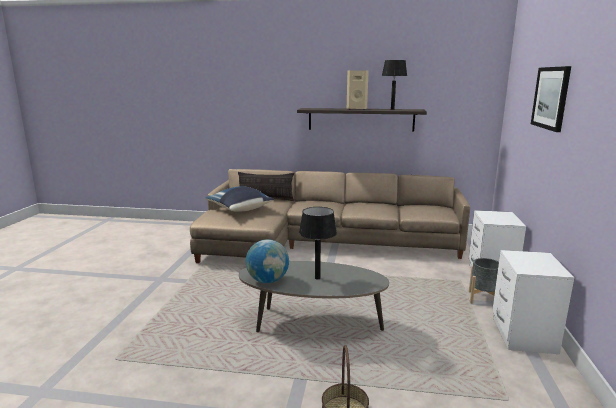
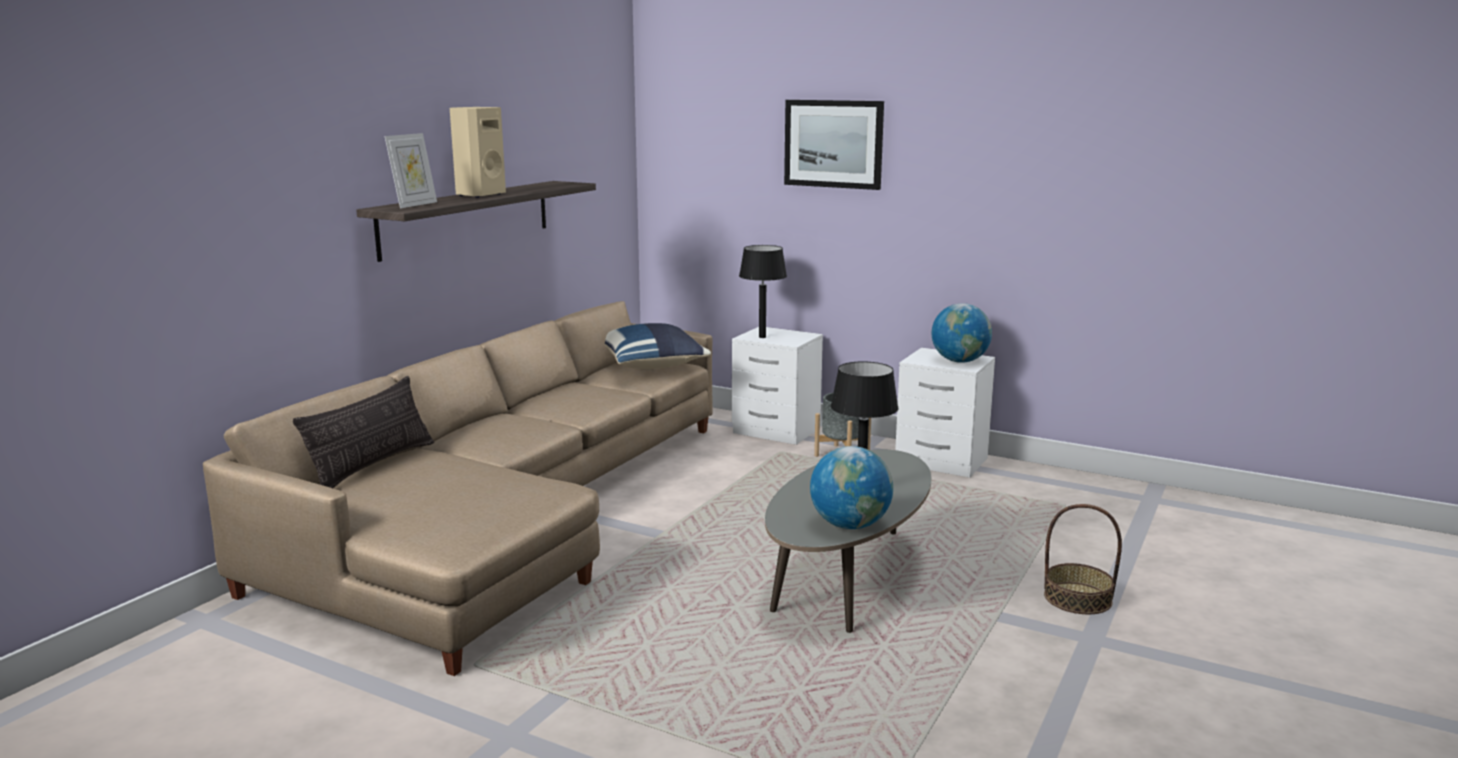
camera: 70 degrees left, 0 degrees up
blue pillow [205,186,274,212] -> blue pillow moved to [605,323,711,369]
black table lamp [382,60,407,110] -> black table lamp moved to [739,245,787,338]
none -> picture frame [385,133,437,208]
none -> globe [932,303,992,363]

